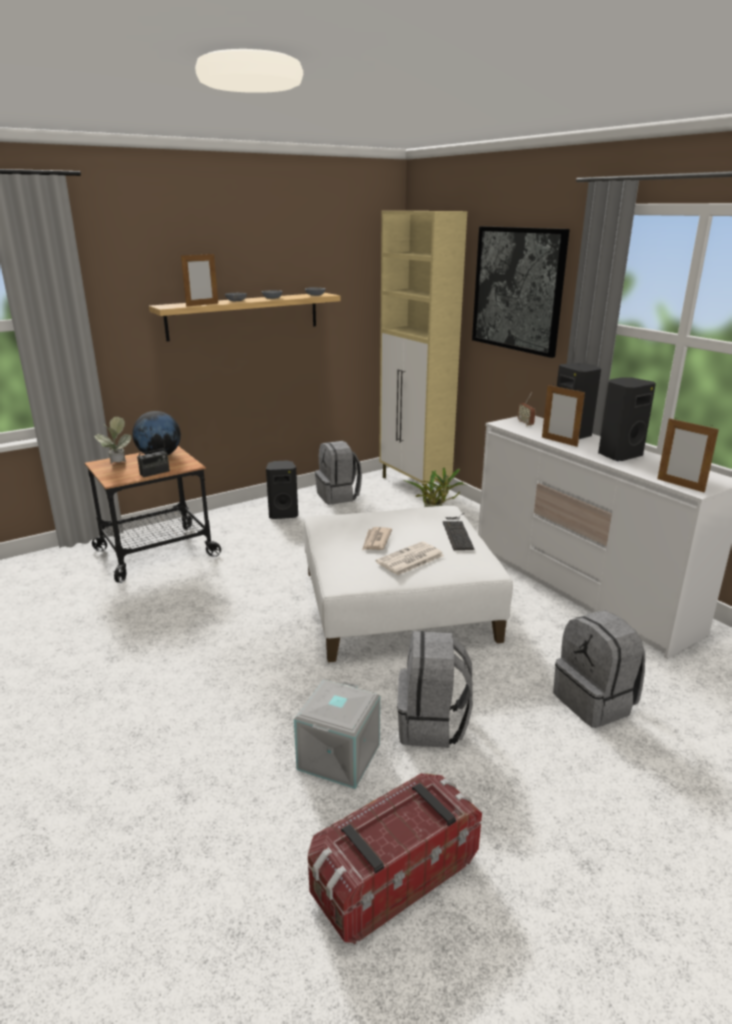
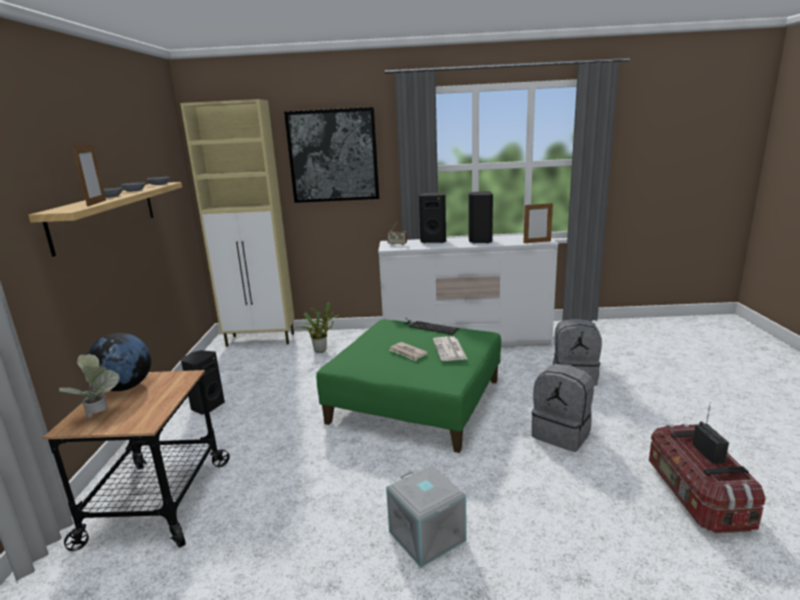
camera: 55 degrees left, 5 degrees down
radio [137,437,170,477] -> radio moved to [692,402,729,464]
grey storage box [294,680,380,789] -> grey storage box moved to [386,466,467,568]
white ottoman [304,506,513,662] -> green ottoman [316,319,501,453]
grey backpack [315,441,362,505] -> none
picture frame [542,385,585,447] -> none

